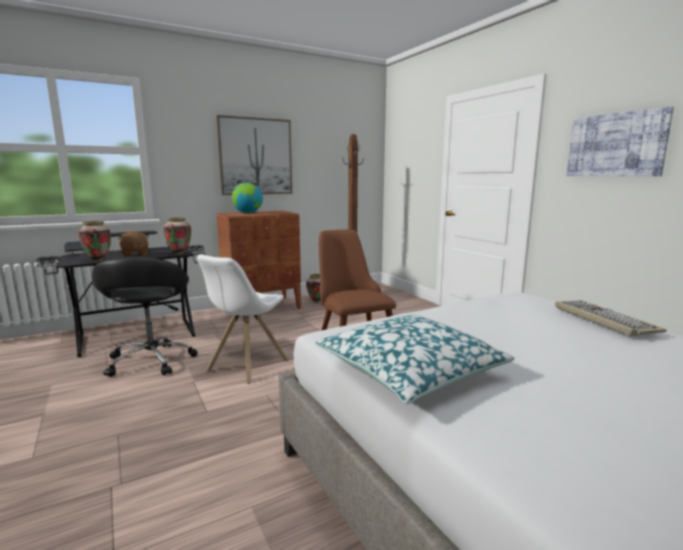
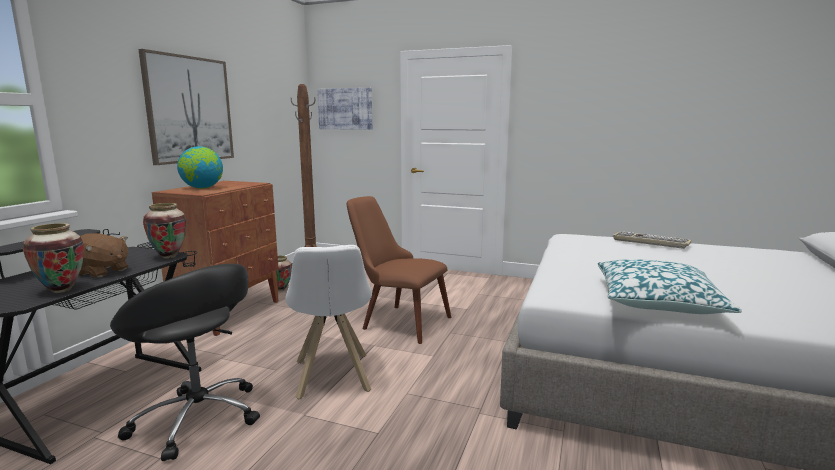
camera: 40 degrees left, 0 degrees up
picture [567,106,674,176] -> picture moved to [317,88,372,130]

